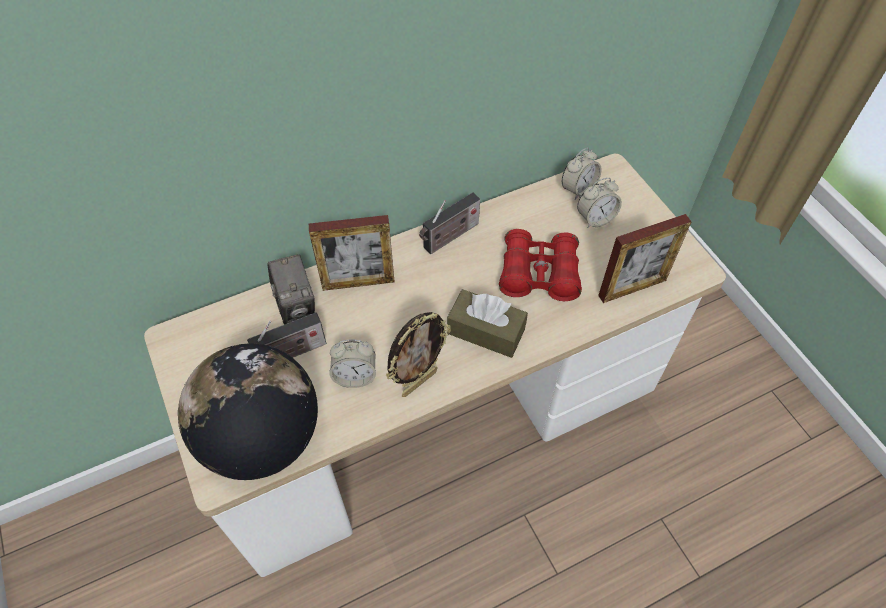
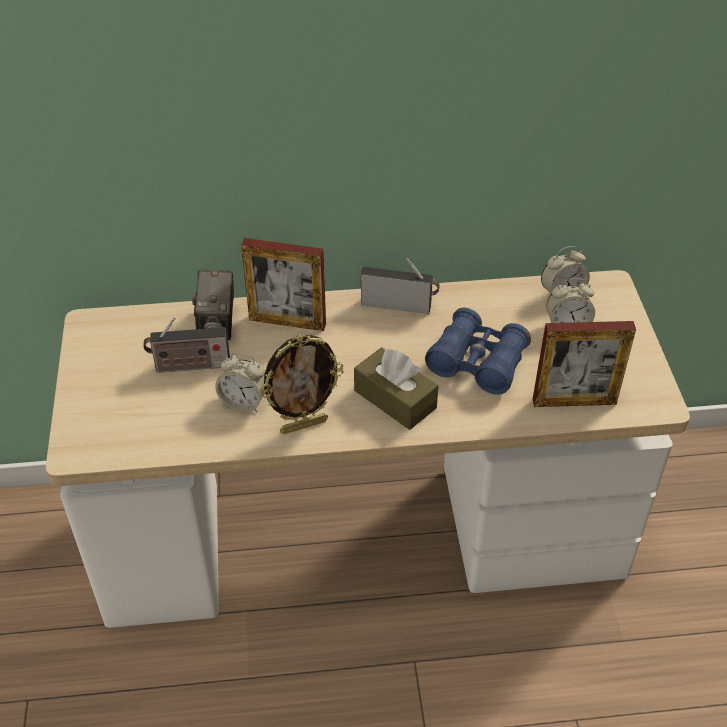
camera: 20 degrees right, 10 degrees down
globe [178,343,318,480] -> none
radio [419,192,480,254] -> radio turned 150 degrees counterclockwise [361,258,440,314]
red binoculars [499,229,582,301] -> blue binoculars [425,308,531,395]

